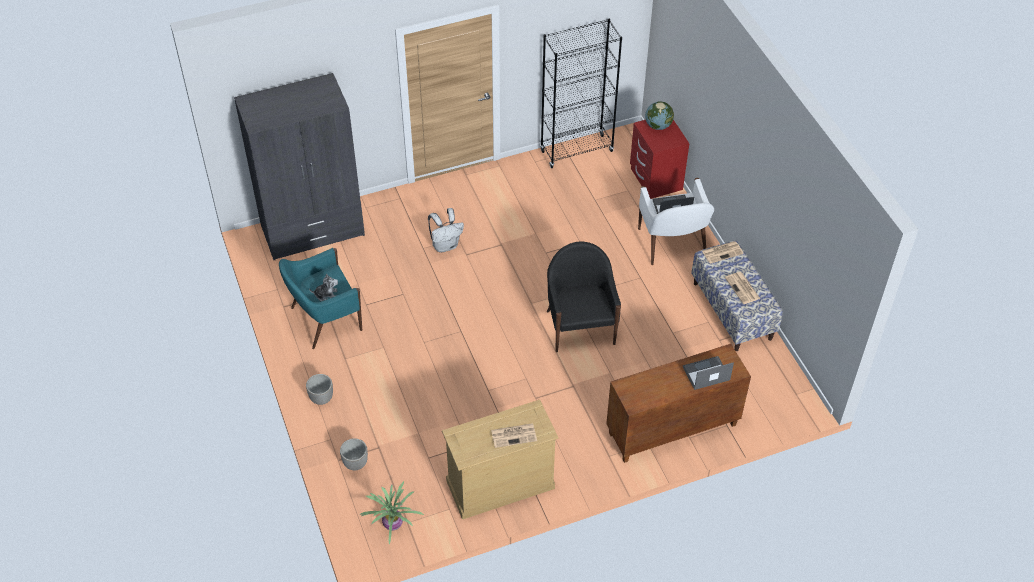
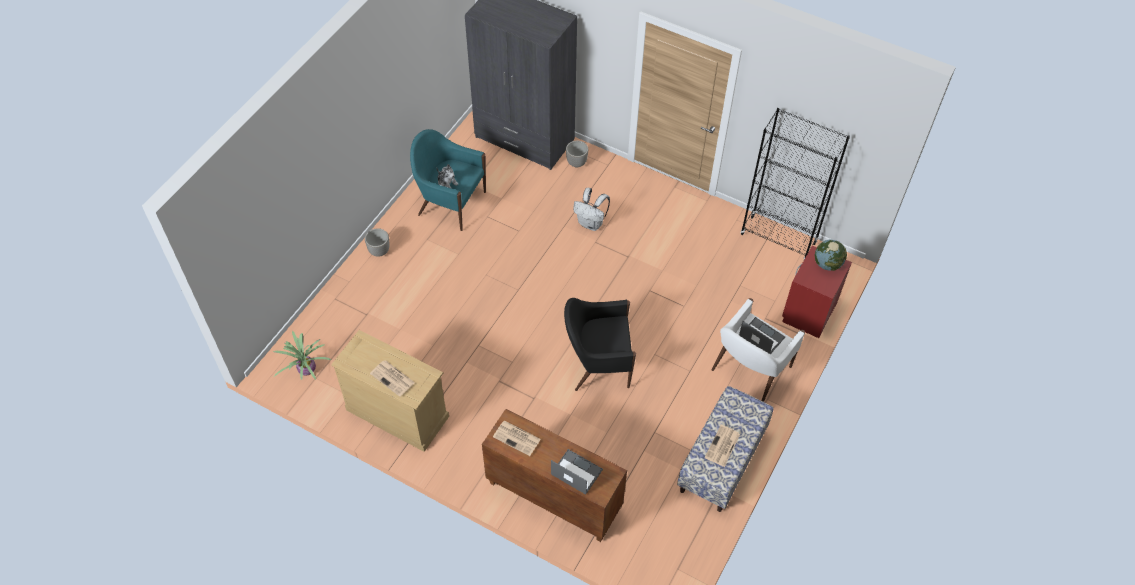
camera: 50 degrees right, 5 degrees up
planter [340,438,368,470] -> planter moved to [566,141,588,168]
black armchair [547,242,621,352] -> black armchair turned 135 degrees counterclockwise [564,298,636,391]
newspaper [702,241,744,264] -> newspaper moved to [493,421,541,456]

